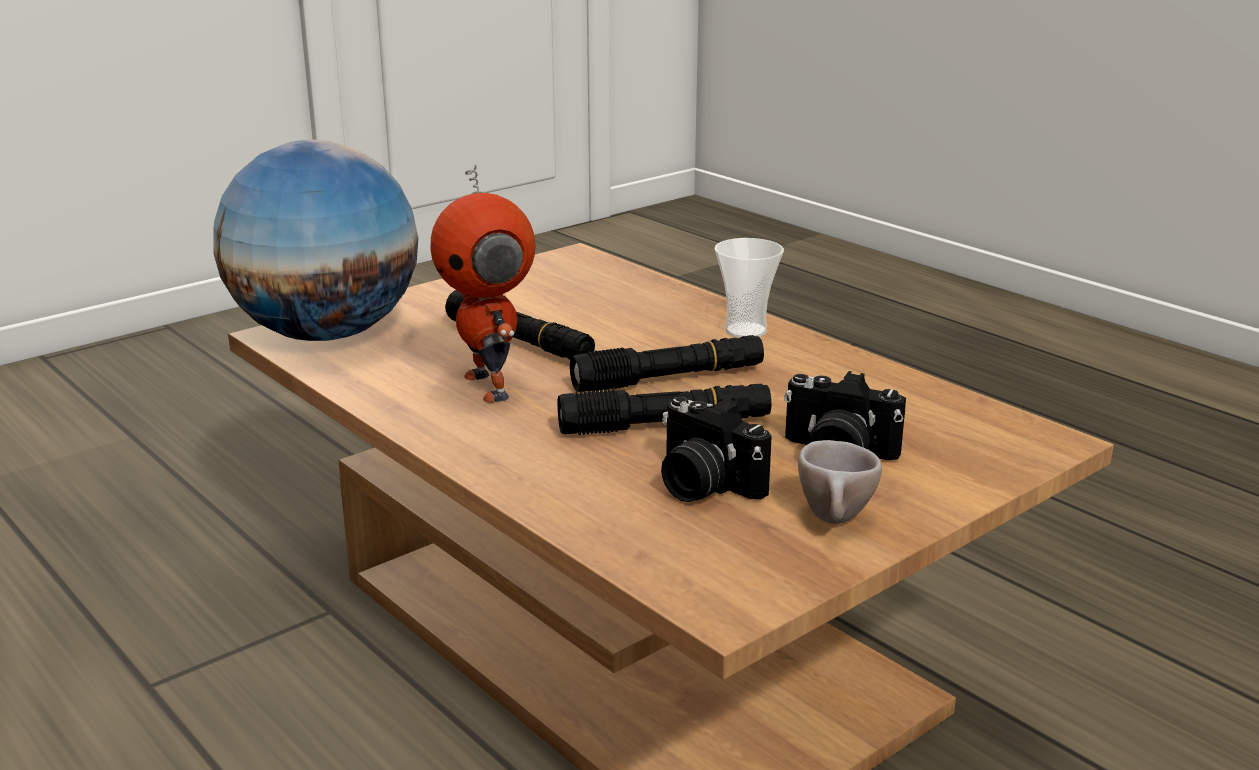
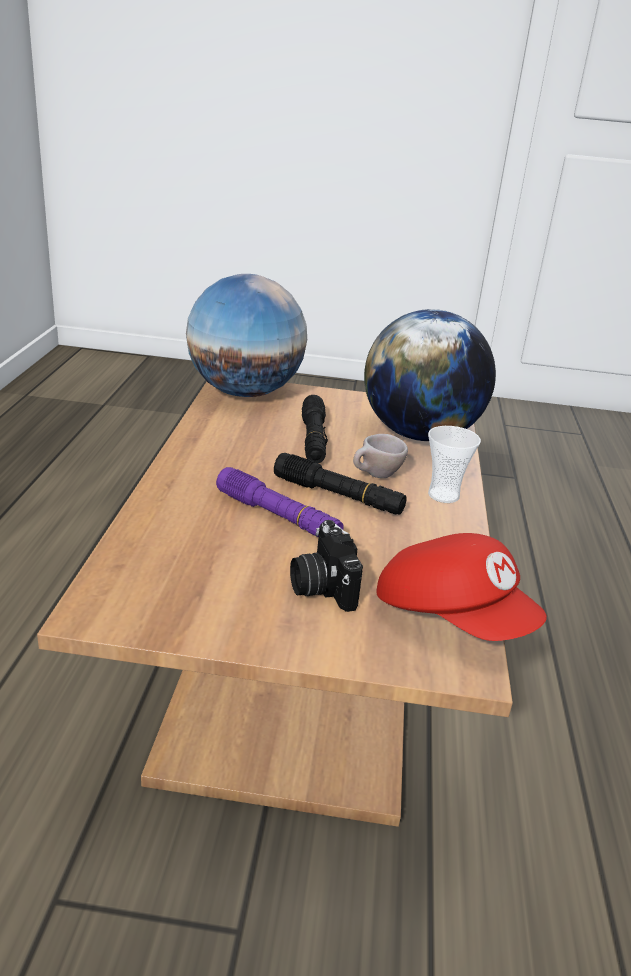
camera: 45 degrees right, 5 degrees up
toy robot [431,165,536,403] -> none
black flashlight [558,384,772,435] -> purple flashlight [216,467,343,537]
camera [661,396,772,502] -> none
beige cup [798,440,882,524] -> beige cup moved to [353,434,408,478]
none -> globe [364,309,496,441]
none -> red cap [376,533,547,641]

